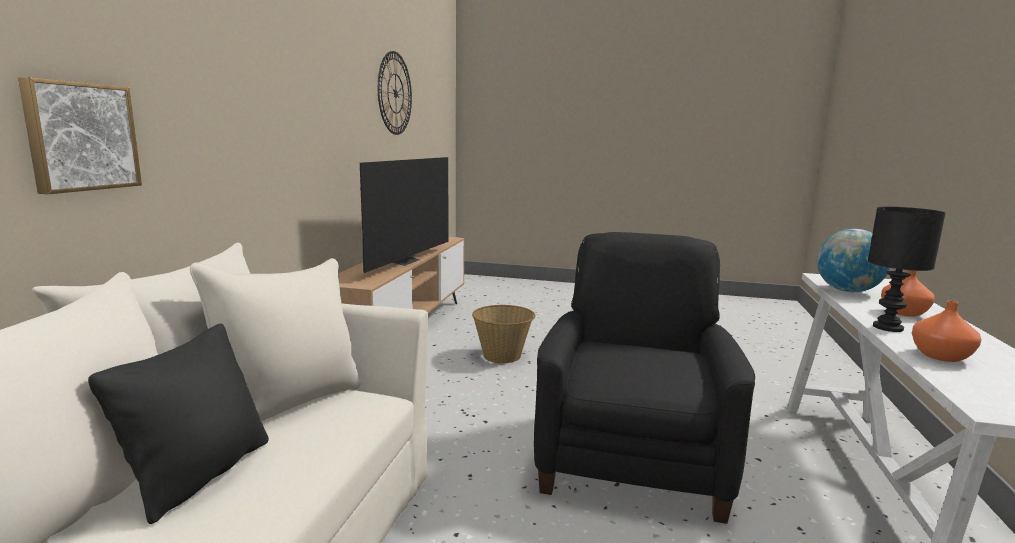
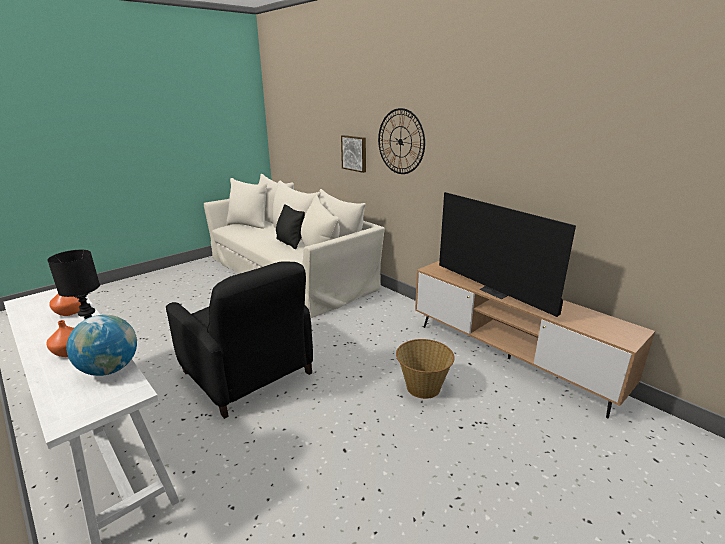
camera: 125 degrees right, 10 degrees up
wall clock [378,51,412,135] -> wall clock moved to [378,108,425,174]

